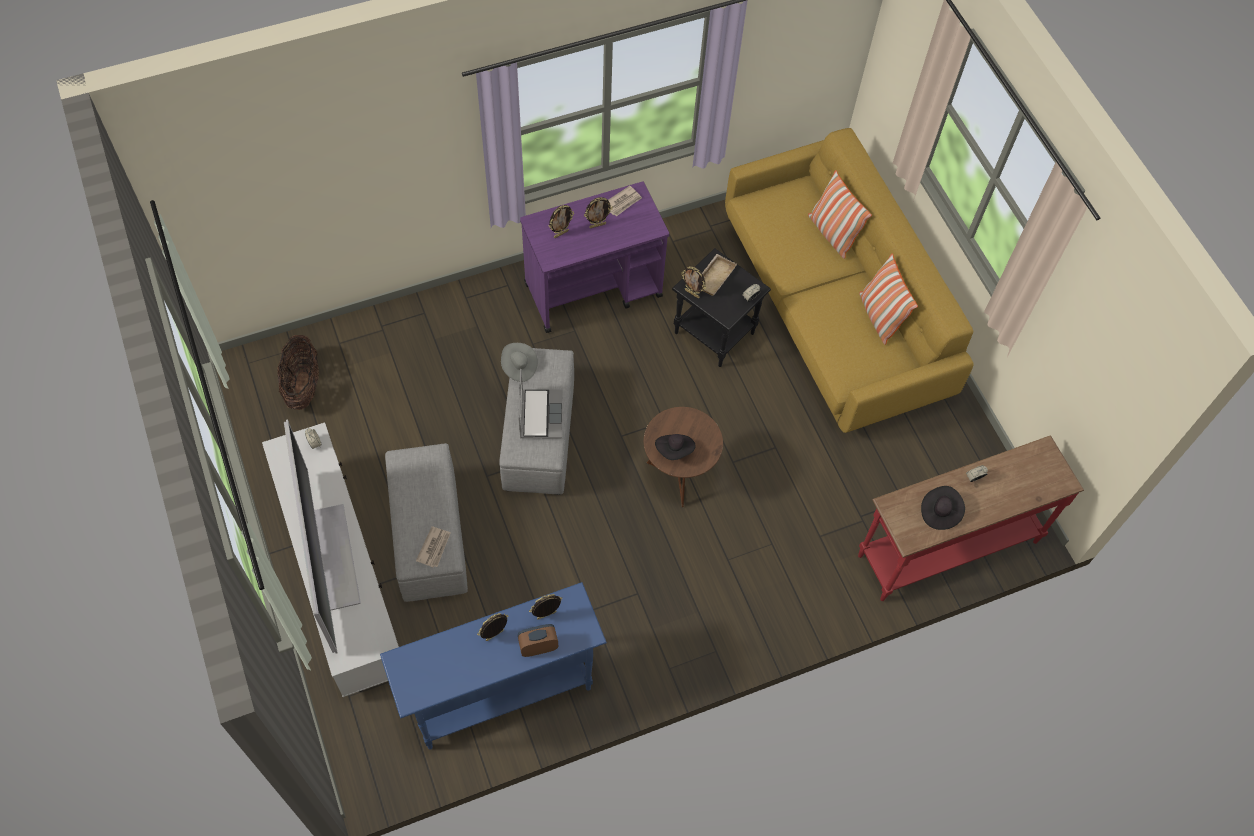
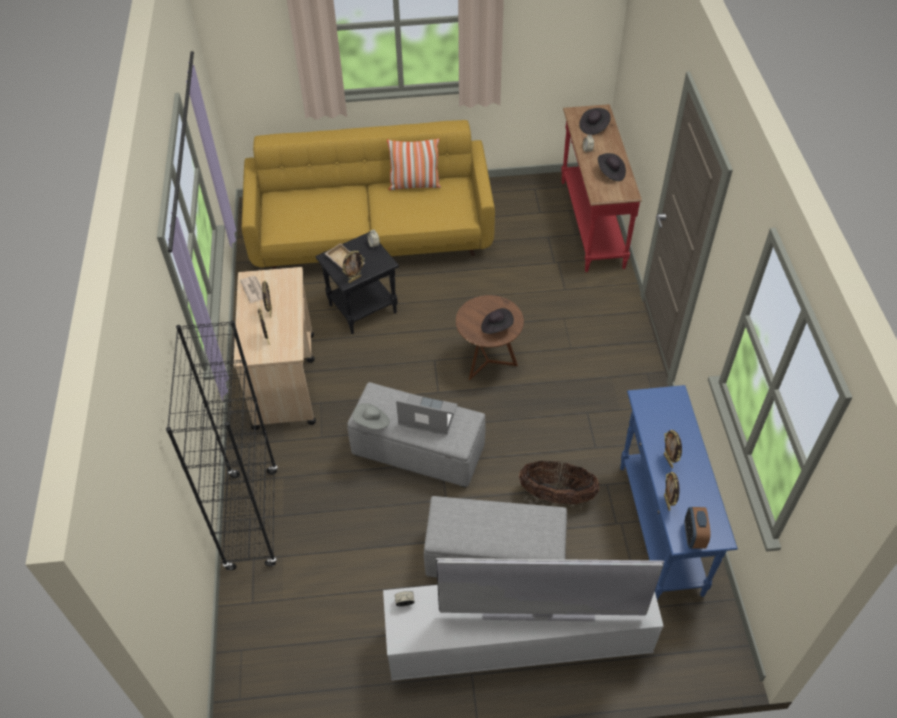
camera: 70 degrees left, 10 degrees down
basket [277,335,319,410] -> basket moved to [519,461,599,504]
newspaper [416,526,451,567] -> none
alarm clock [518,624,558,657] -> alarm clock moved to [685,507,711,549]
purple cart [520,182,669,333] -> beige cart [234,267,316,430]
picture frame [529,594,562,620] -> picture frame moved to [664,472,679,511]
pillow [808,170,872,259] -> none
none -> black bookcase [166,320,278,570]
none -> black hat [579,108,611,135]

